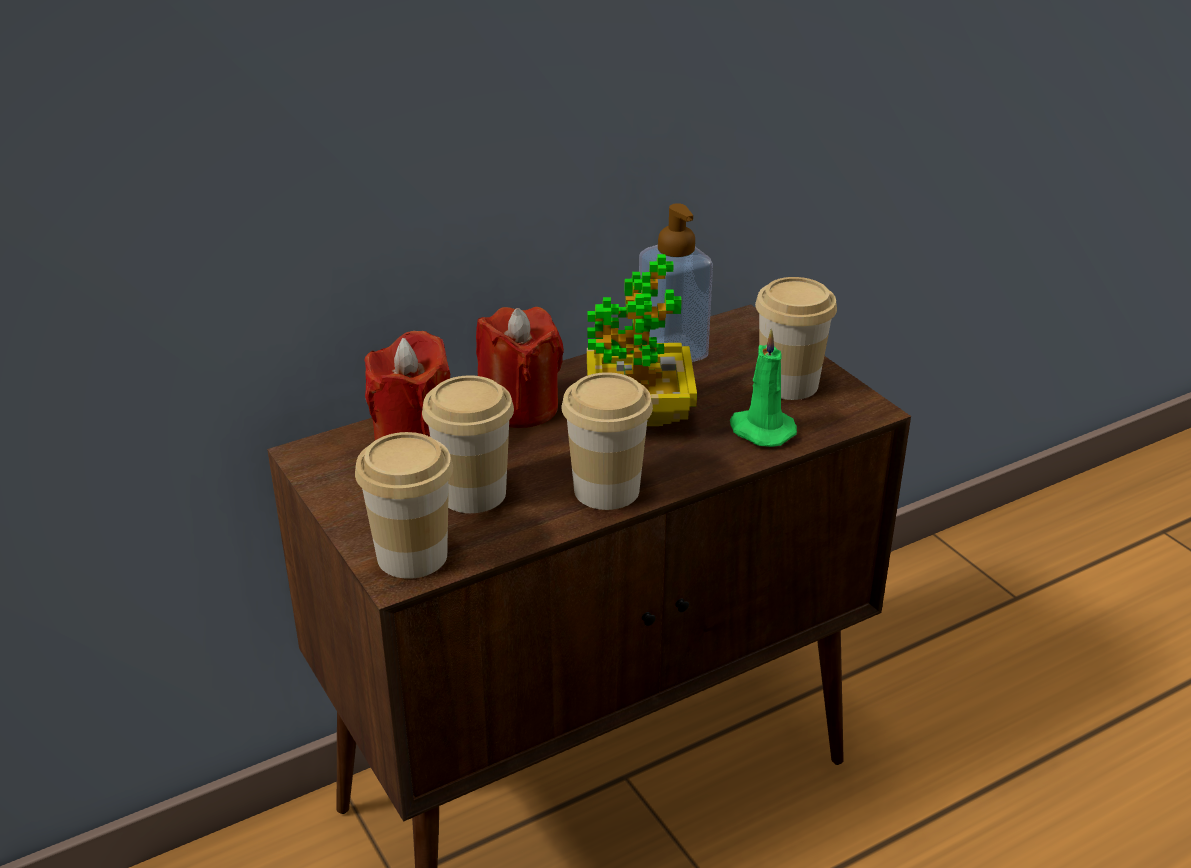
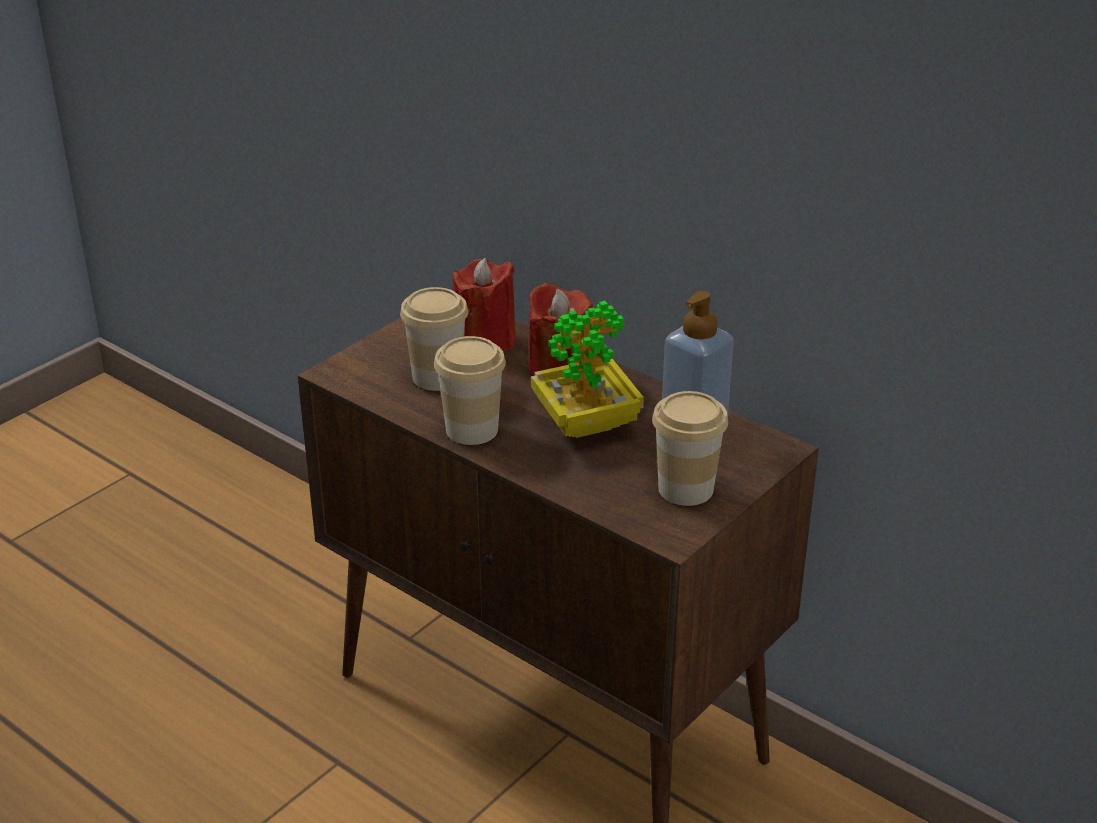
camera: 70 degrees right, 0 degrees up
cup [355,432,453,579] -> none
green candle [730,329,797,447] -> none

